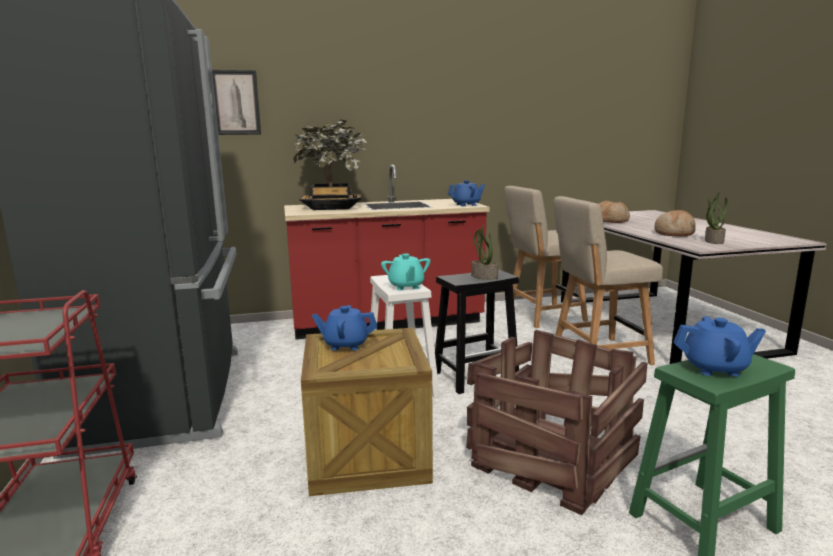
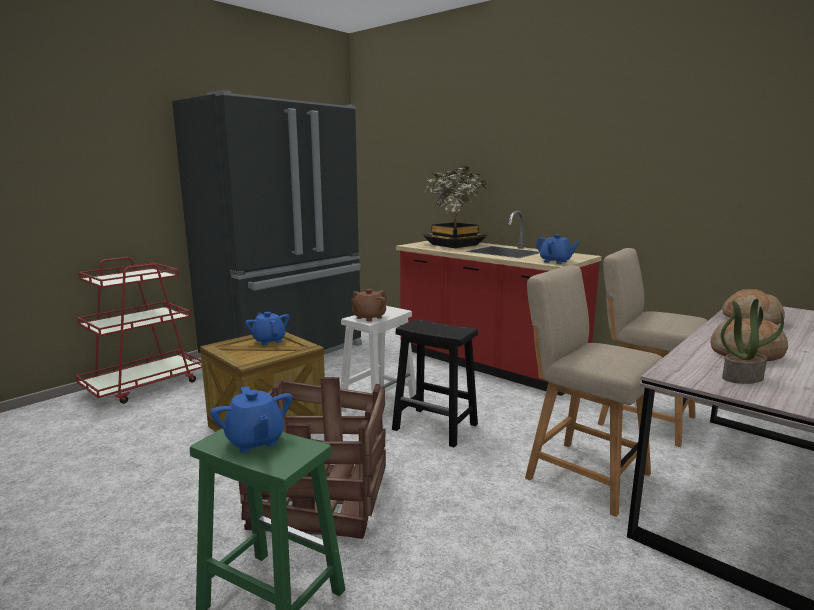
camera: 55 degrees right, 0 degrees up
picture [212,70,261,135] -> none
turquoise teapot [381,254,430,290] -> brown teapot [351,289,387,322]
potted plant [471,224,498,280] -> none

